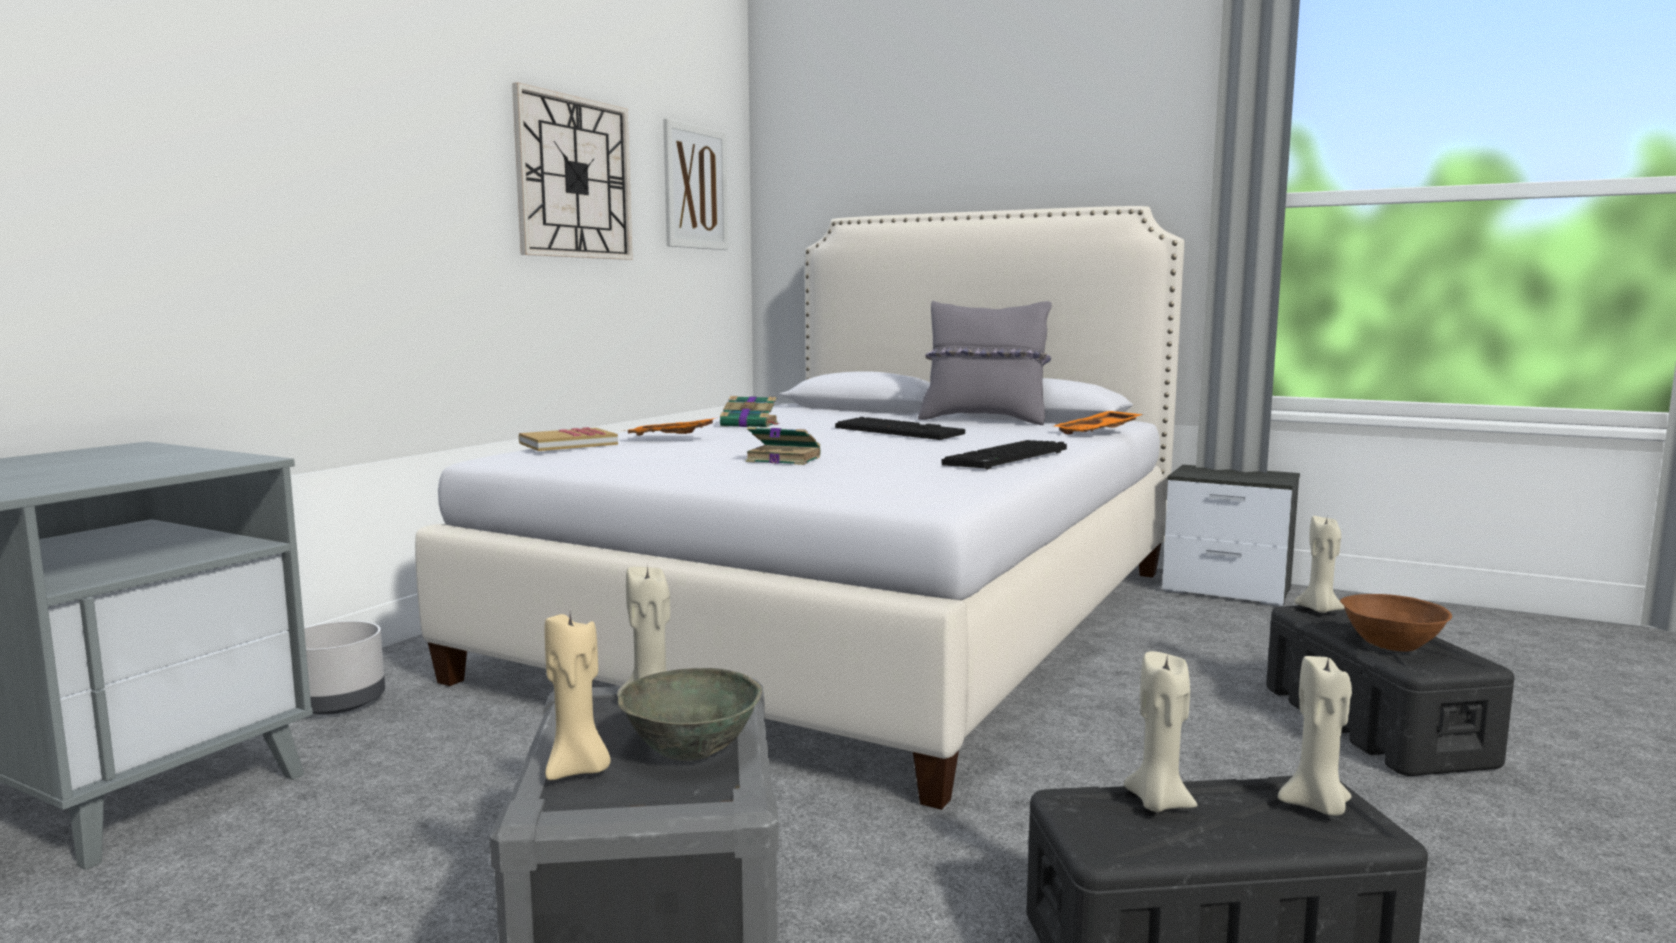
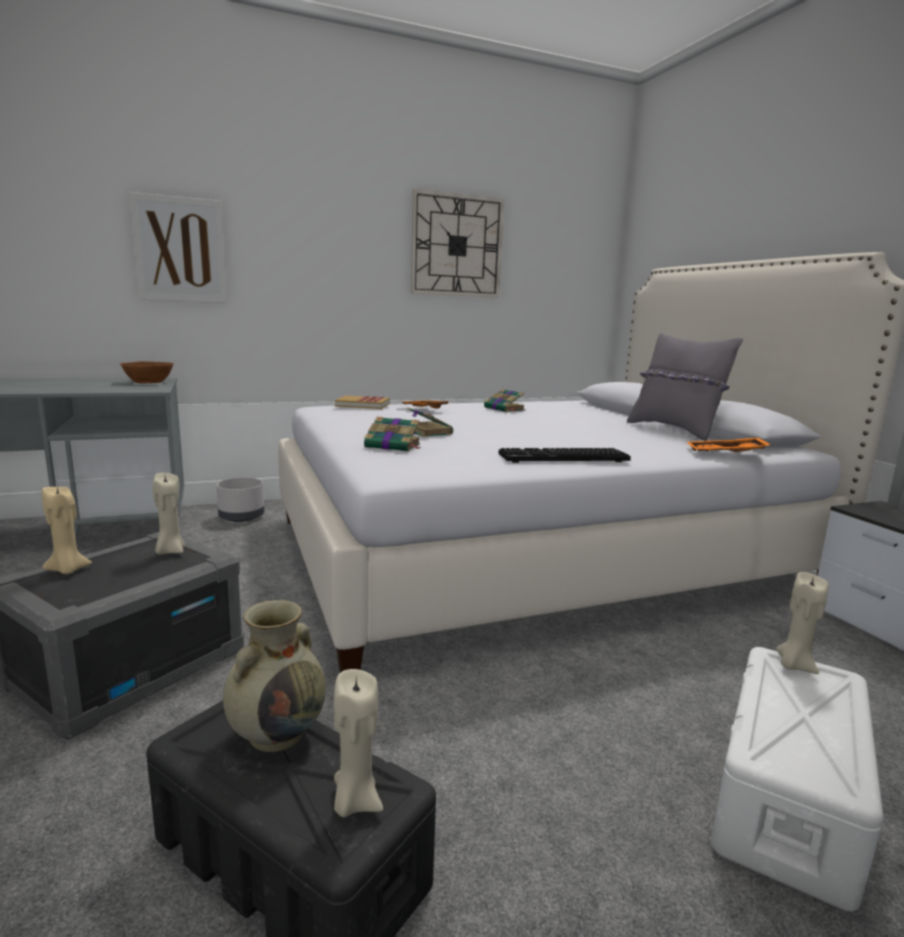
camera: 40 degrees right, 5 degrees up
grey bowl [618,668,762,761] -> none
picture [663,118,728,250] -> picture moved to [129,192,227,303]
keyboard [835,417,965,440] -> none
beige candle [1124,651,1197,812] -> beige vase [223,600,326,752]
black storage box [1266,605,1515,776] -> white storage box [711,647,883,912]
brown bowl [1340,594,1452,652] -> brown bowl moved to [120,361,174,383]
none -> book [364,417,421,452]

